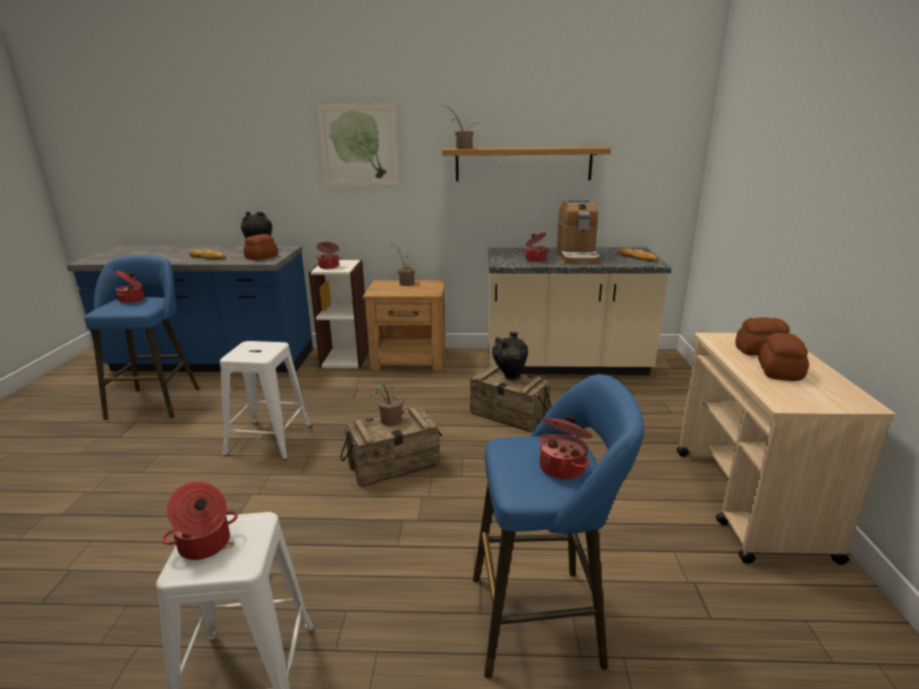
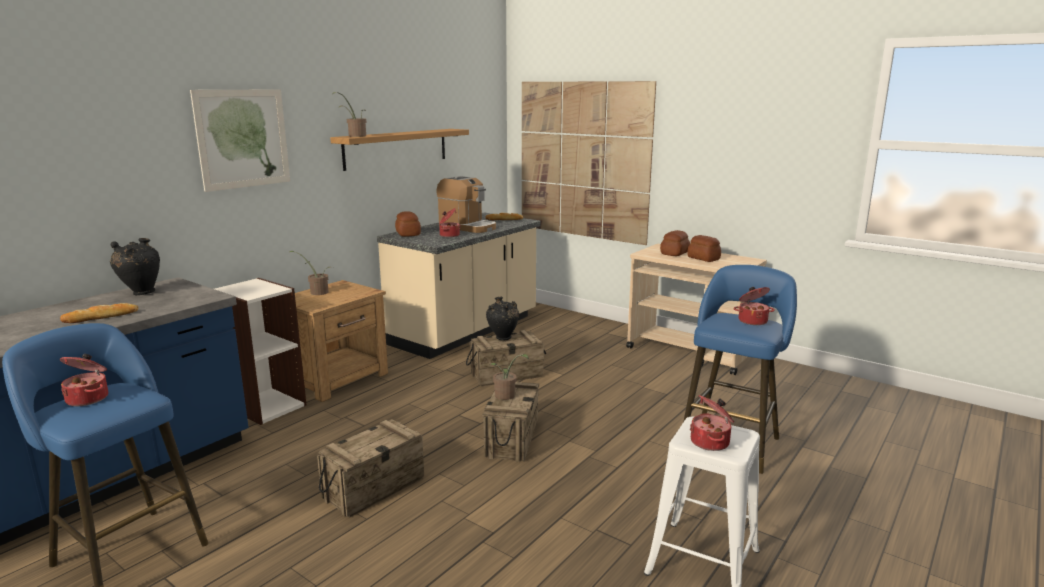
camera: 55 degrees left, 5 degrees down
white stool [220,341,311,460] -> crate [317,419,424,517]
bread [244,234,278,260] -> bread moved to [395,211,421,237]
cooking pot [316,242,341,269] -> none
none -> picture [522,81,656,245]

